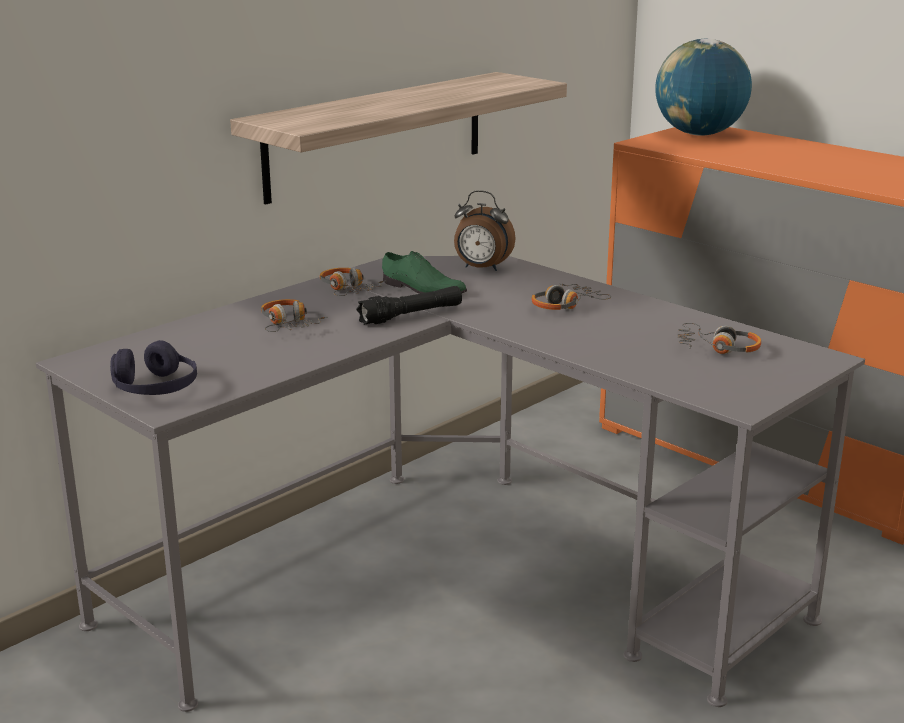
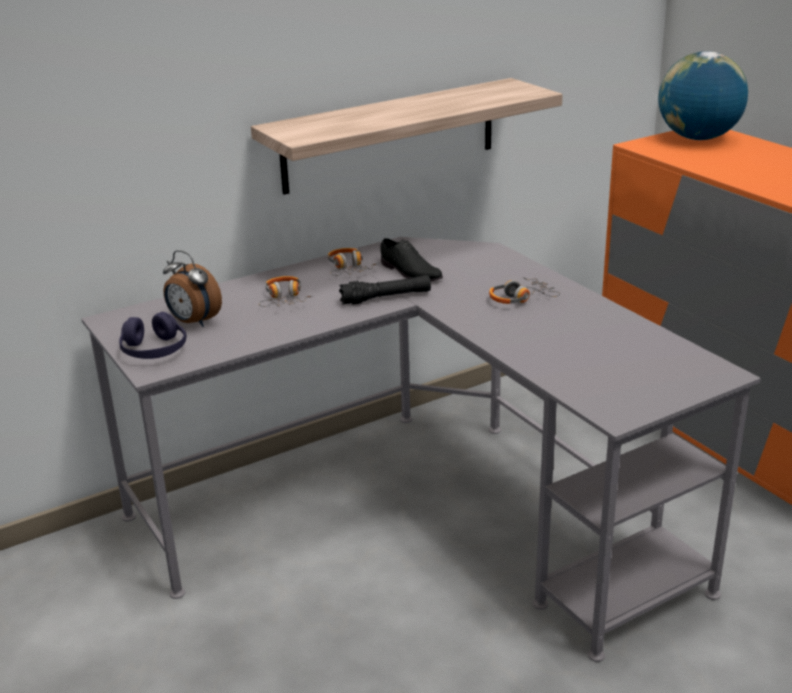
camera: 15 degrees right, 5 degrees up
green shoe [382,251,467,294] -> black shoe [380,238,443,281]
alarm clock [454,190,516,271] -> alarm clock moved to [163,250,222,327]
headphones [678,323,761,354] -> none

